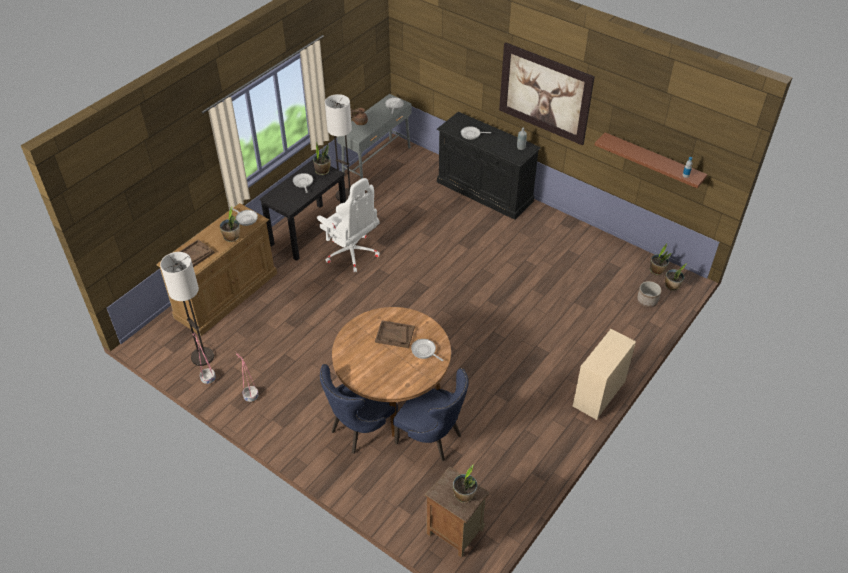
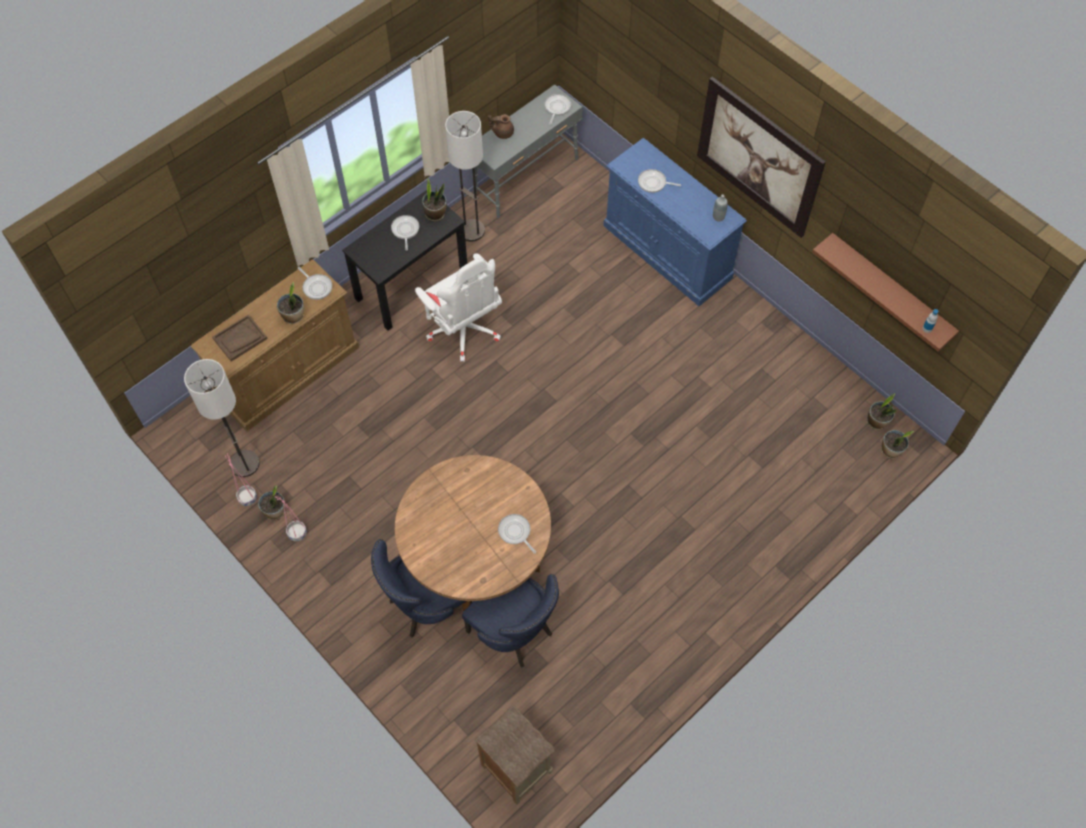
camera: 10 degrees right, 15 degrees up
brown tray [375,320,415,348] -> none
black cabinet [437,112,541,220] -> blue cabinet [603,138,747,306]
potted plant [453,464,477,503] -> potted plant moved to [258,485,285,520]
beige dresser [573,329,636,420] -> none
planter [637,281,661,307] -> none

